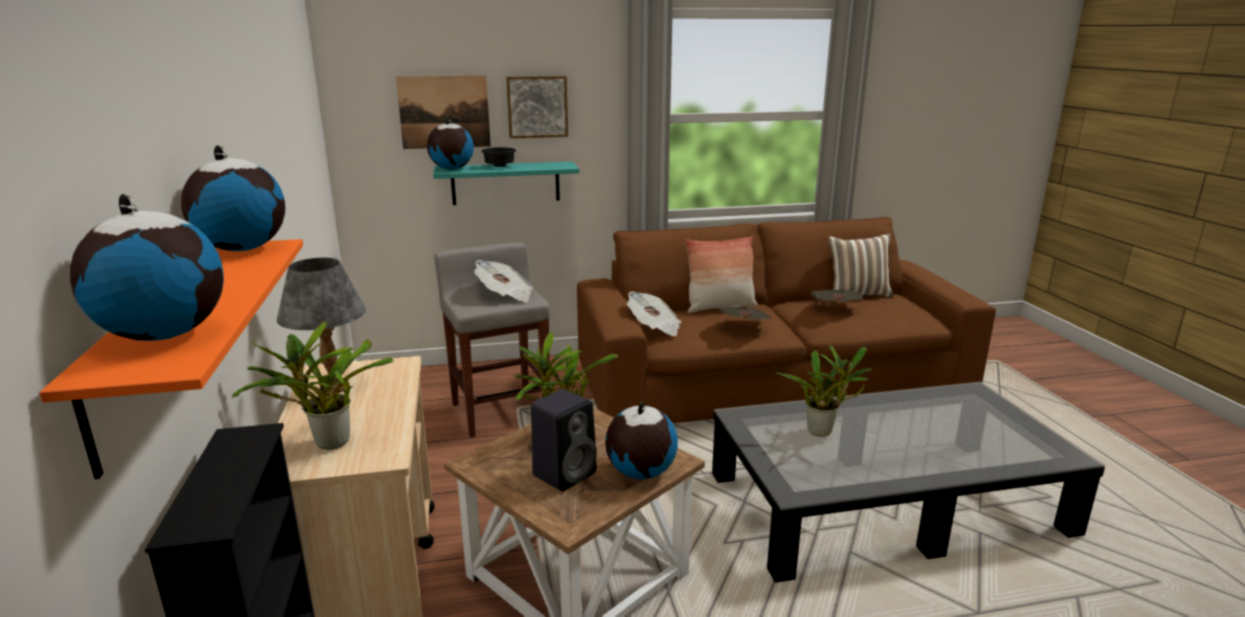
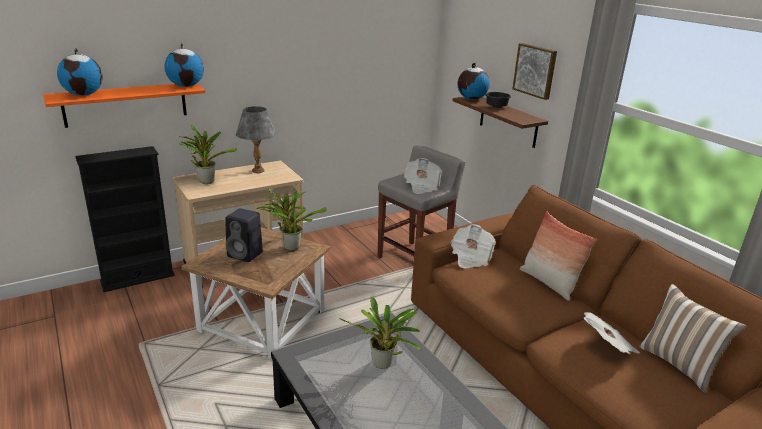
camera: 70 degrees right, 5 degrees up
picture [396,75,491,149] -> none
turquoise shelf [433,161,579,205] -> brown shelf [453,97,548,148]
globe [605,402,678,479] -> none
newspaper [716,307,772,320] -> none

